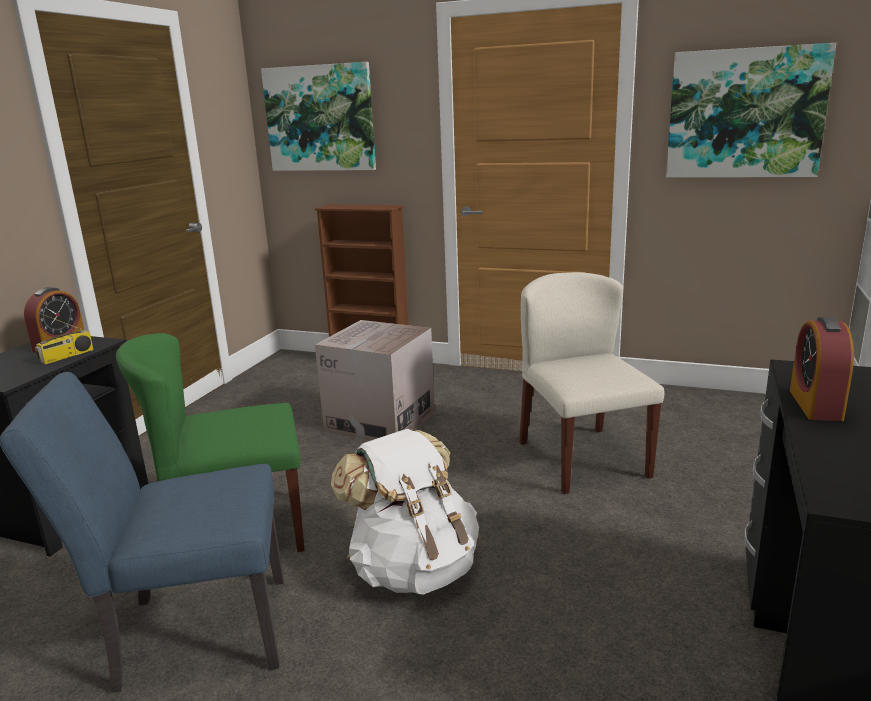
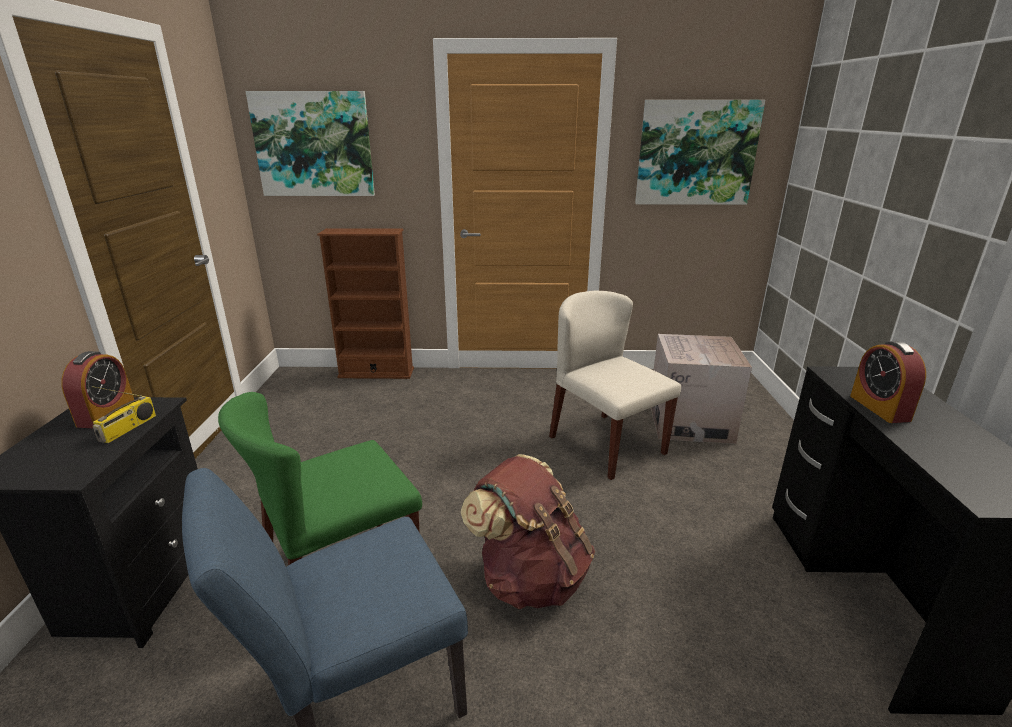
camera: 20 degrees left, 5 degrees up
cardboard box [315,320,435,441] -> cardboard box moved to [651,334,752,444]
white backpack [331,429,479,595] -> brown backpack [460,454,595,609]

